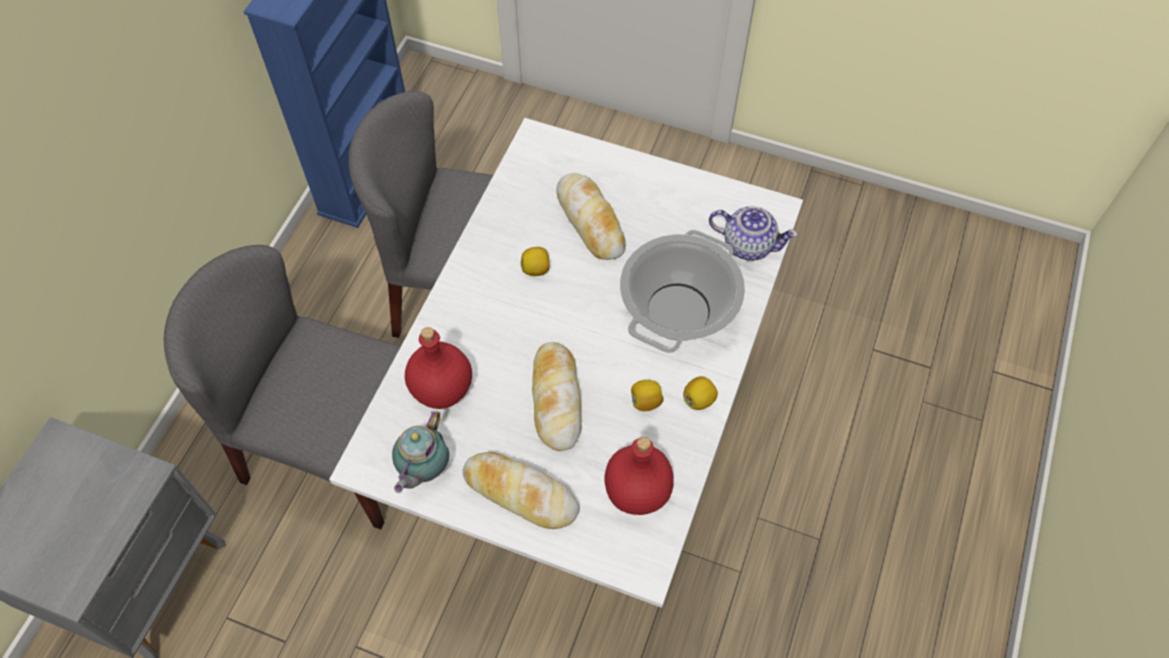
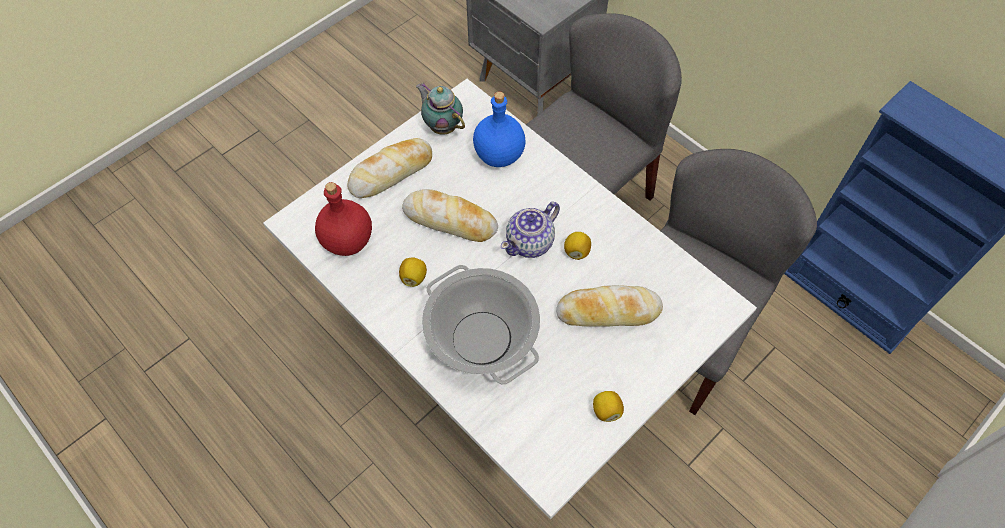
camera: 115 degrees right, 0 degrees up
red bottle [405,327,472,409] -> blue bottle [473,91,526,167]
lemon [683,376,718,410] -> lemon moved to [593,391,624,422]
teapot [709,206,798,261] -> teapot moved to [501,202,560,258]

